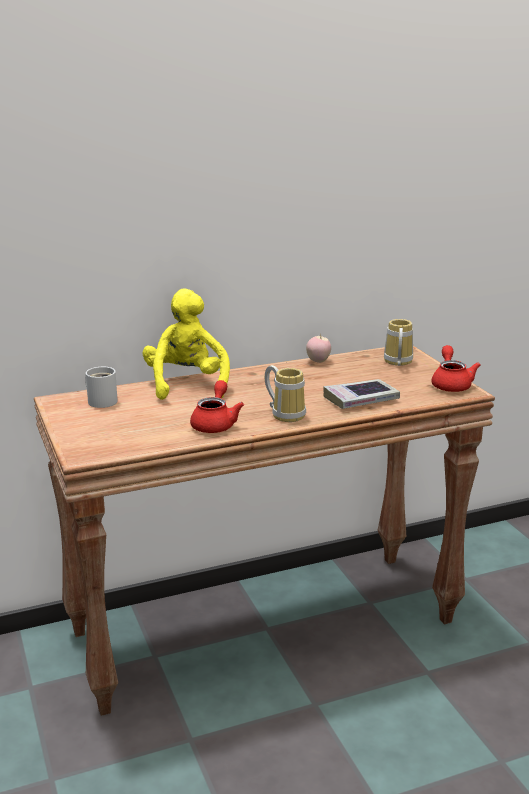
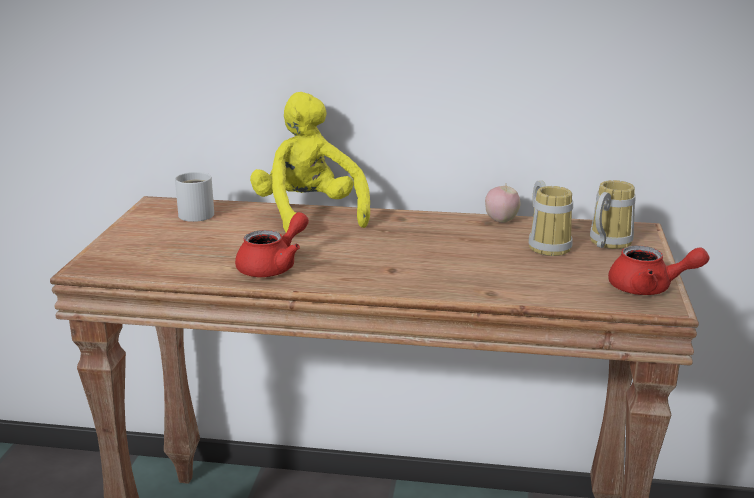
camera: 30 degrees right, 0 degrees up
yellow plush toy [143,289,230,400] -> yellow plush toy turned 45 degrees counterclockwise [250,92,370,233]
mug [265,365,306,422] -> mug moved to [528,180,573,256]
book [323,379,400,409] -> none
red teapot [432,345,480,392] -> red teapot turned 75 degrees clockwise [608,246,710,295]

